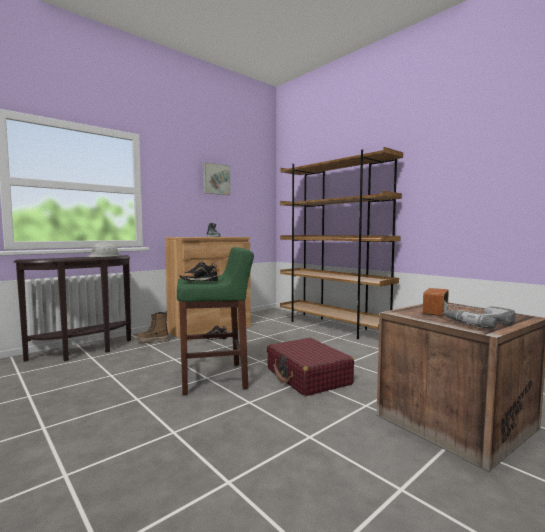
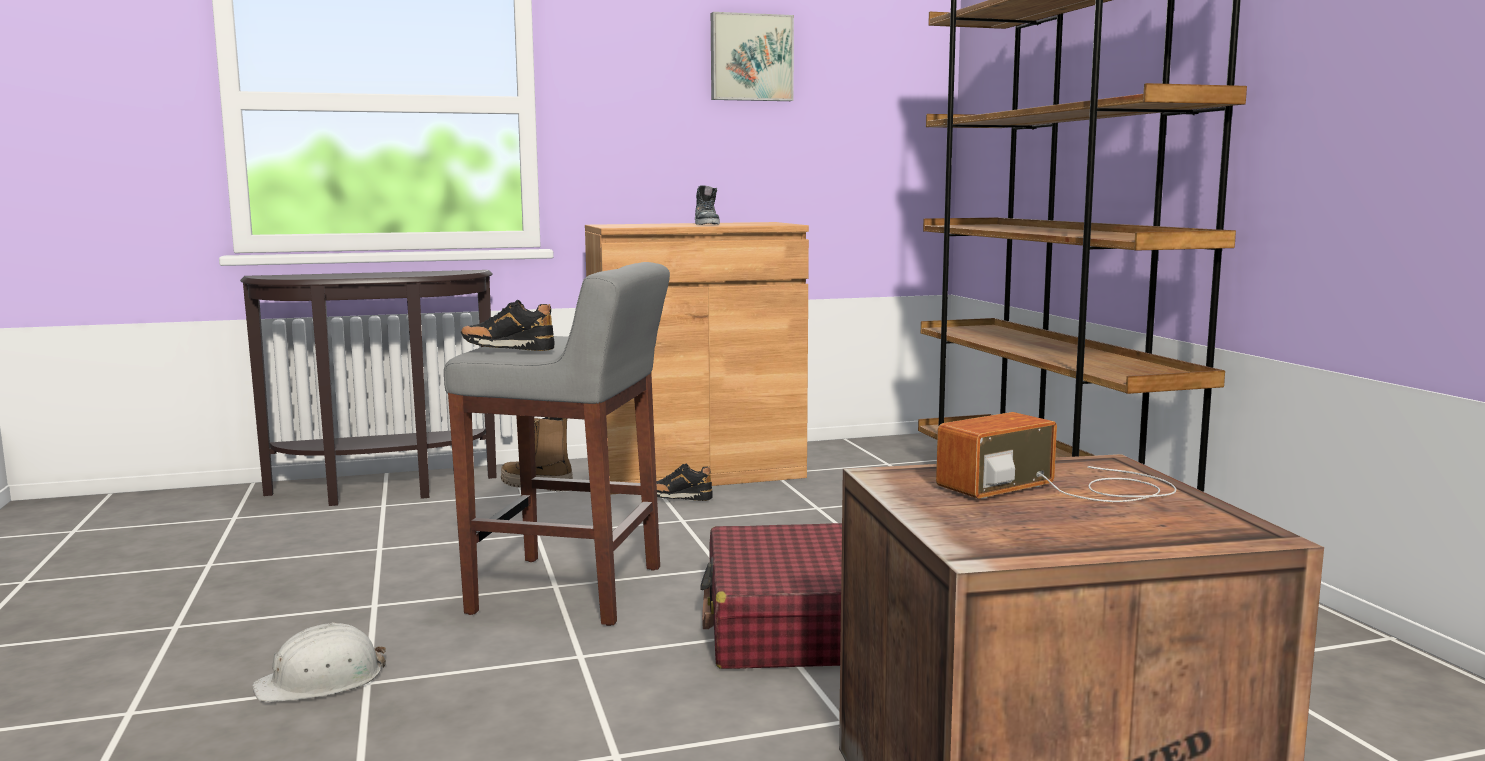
camera: 25 degrees right, 5 degrees up
white hard hat [85,242,120,257] -> white hard hat moved to [252,622,386,702]
green stool [177,247,254,395] -> grey stool [444,262,670,626]
power drill [443,306,516,329] -> none

